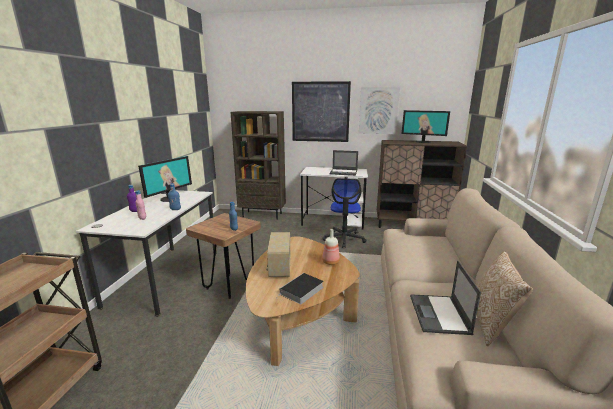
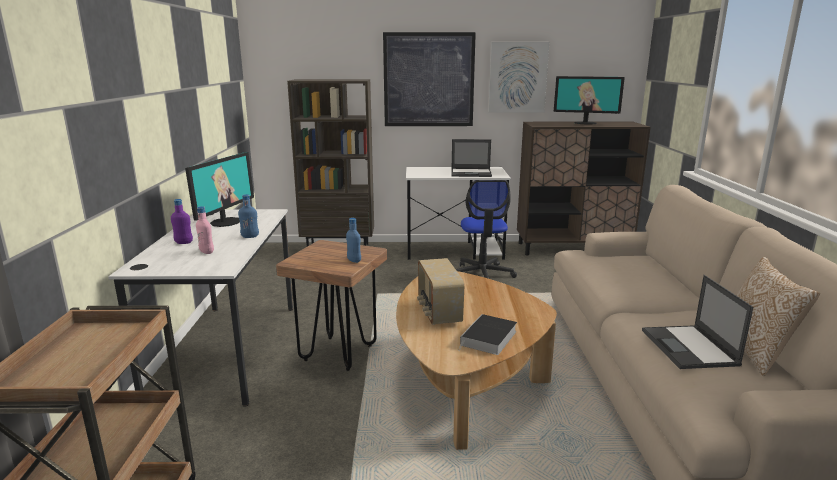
camera: 10 degrees left, 0 degrees up
bottle [322,229,340,265] -> none

